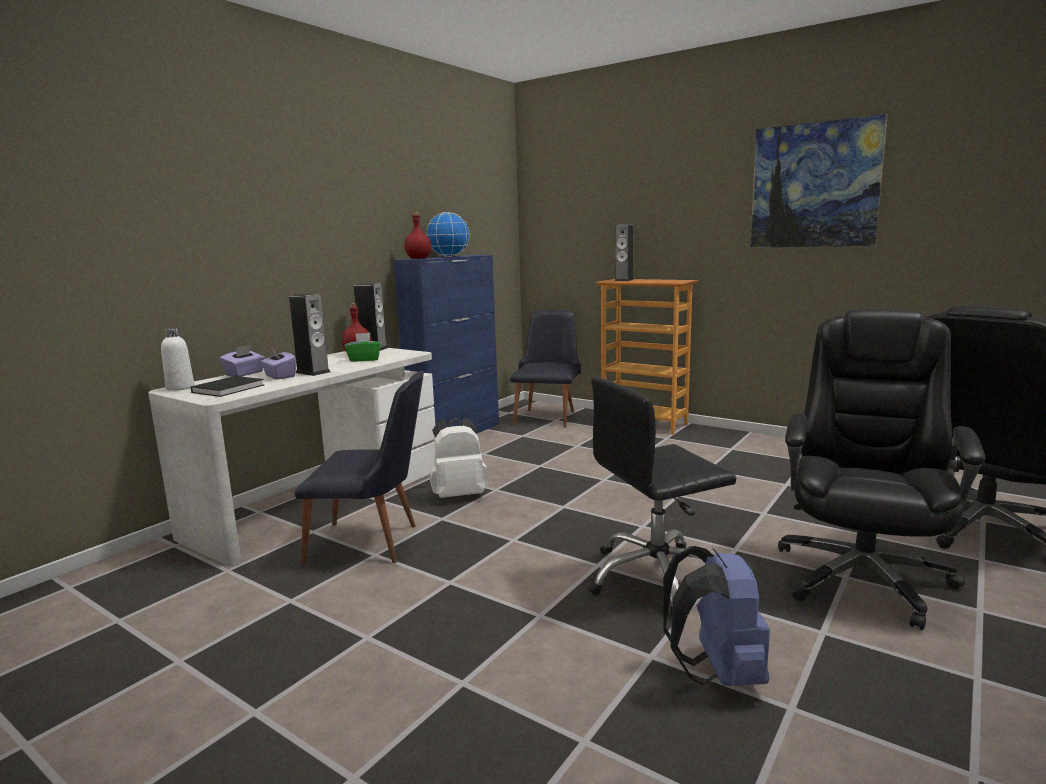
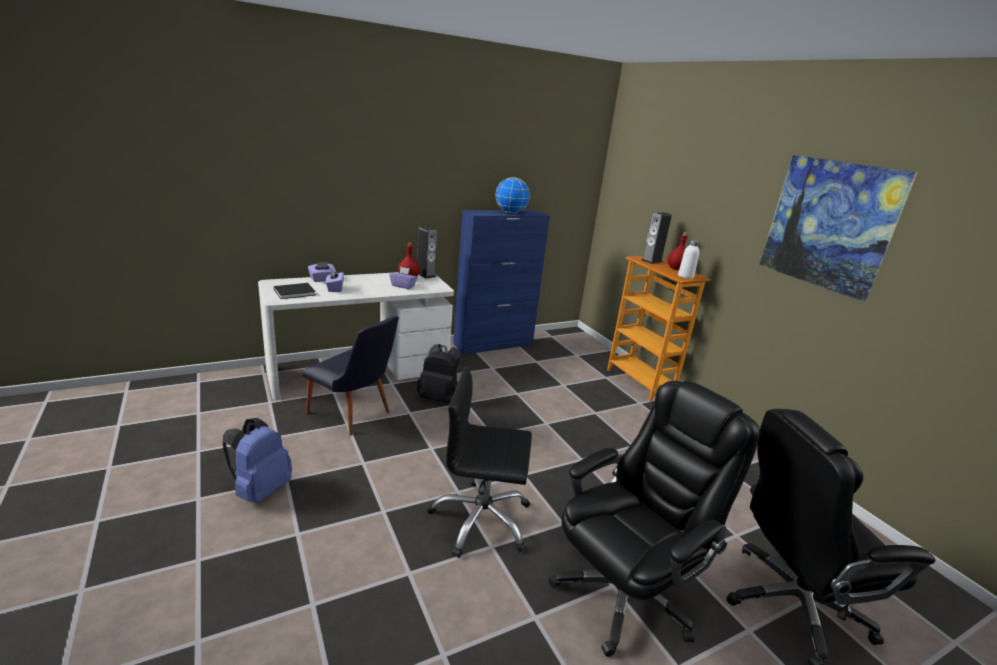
camera: 25 degrees right, 10 degrees up
white bottle [161,328,194,391] -> white bottle moved to [678,240,699,279]
speaker [289,294,331,376] -> none
green tissue box [345,333,381,362] -> purple tissue box [390,267,417,289]
red bottle [404,211,431,259] -> red bottle moved to [667,232,688,270]
white backpack [430,417,489,498] -> black backpack [417,344,461,404]
black chair [510,310,581,428] -> none
blue backpack [663,546,770,686] -> blue backpack moved to [222,418,292,503]

